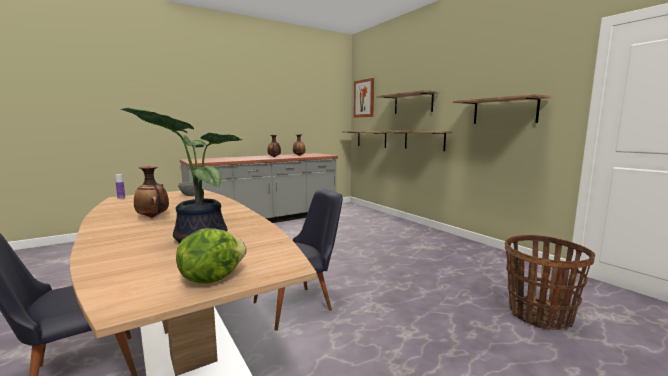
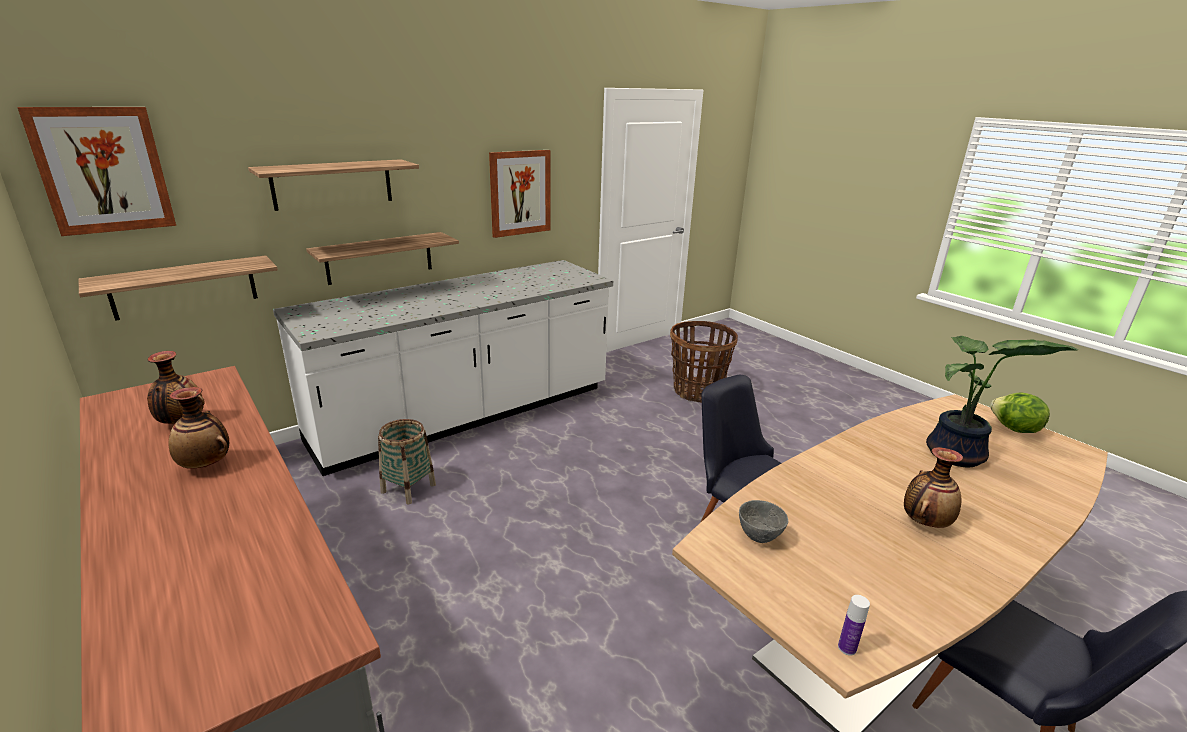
camera: 95 degrees left, 15 degrees up
shelf [453,94,551,124] -> picture [489,150,550,238]
none -> white counter [273,260,613,476]
none -> basket [378,419,436,504]

